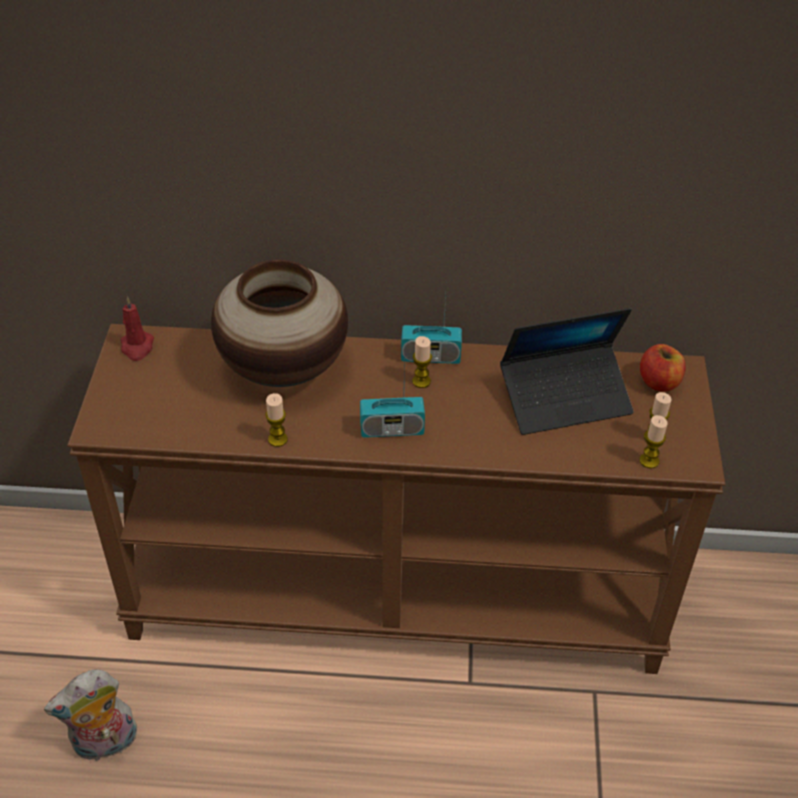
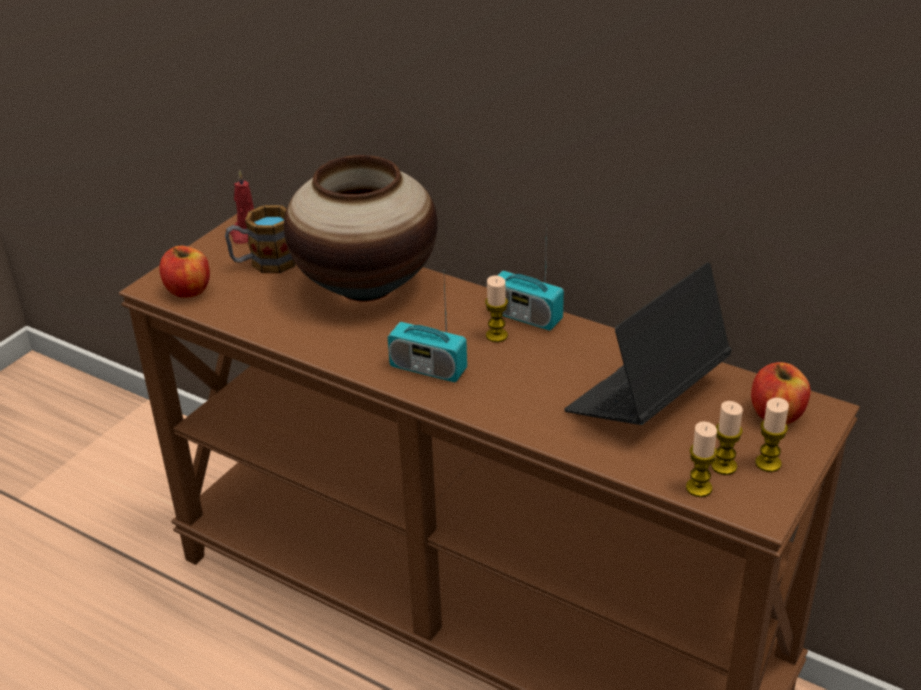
camera: 30 degrees right, 10 degrees down
plush toy [44,669,137,761] -> none
candle [265,393,288,447] -> candle moved to [755,398,789,472]
laptop [500,308,634,435] -> laptop turned 120 degrees clockwise [564,262,732,425]
none -> apple [159,246,210,298]
none -> mug [225,205,296,273]

